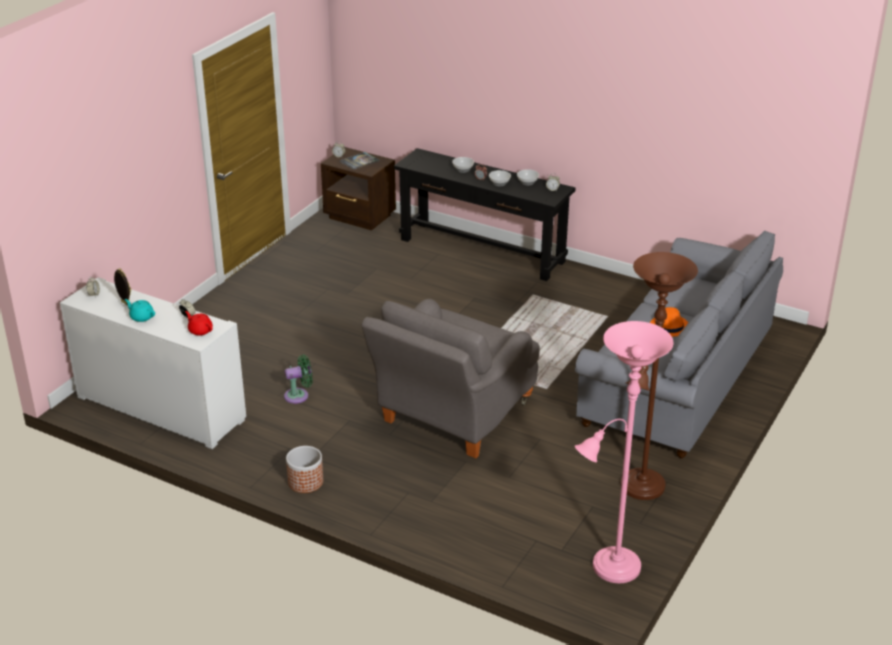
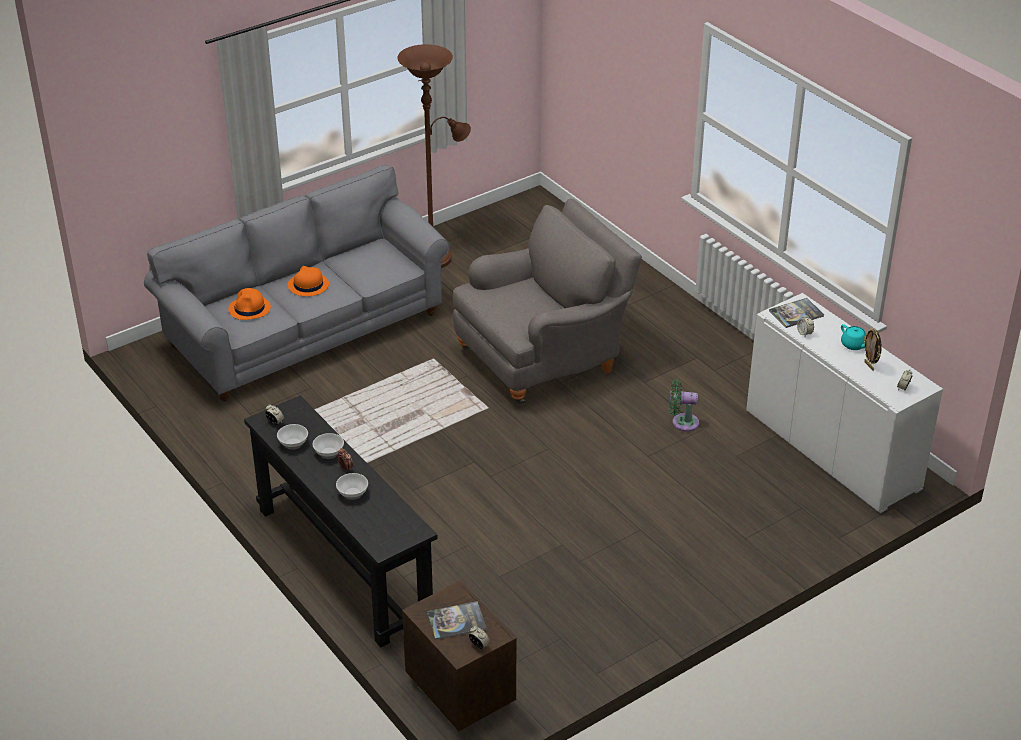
camera: 155 degrees left, 5 degrees up
red teapot [185,311,213,336] -> book [769,298,824,328]
planter [286,446,323,493] -> none
pink floor lamp [575,321,673,583] -> none
none -> orange hat [228,288,271,320]

